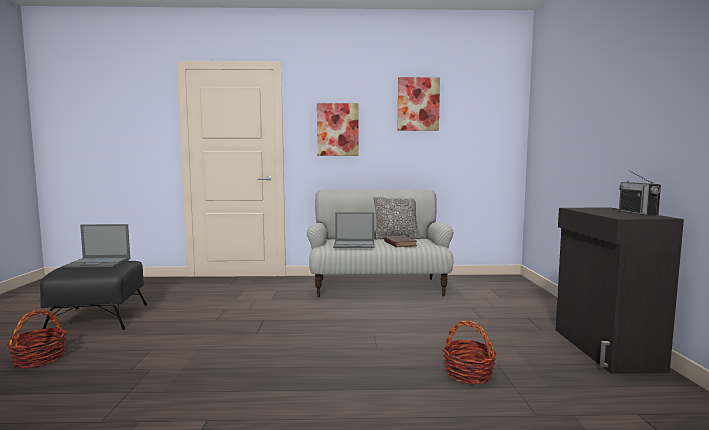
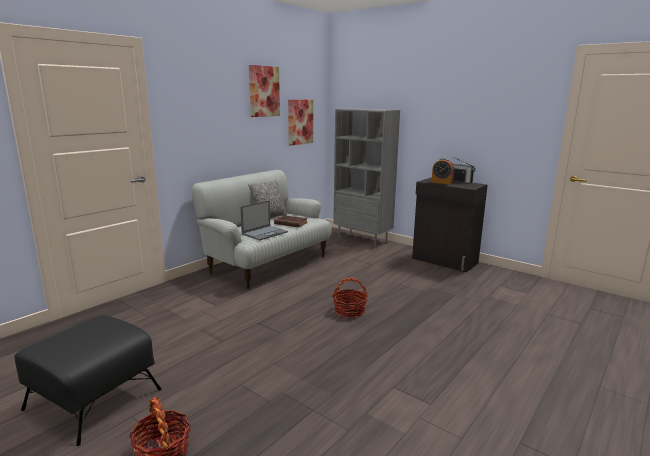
camera: 50 degrees left, 10 degrees up
laptop [62,224,130,268] -> none
picture [317,103,358,156] -> picture moved to [288,100,313,146]
basket [442,321,496,384] -> basket moved to [332,277,368,318]
none -> grey bookcase [333,108,400,247]
none -> alarm clock [431,158,454,185]

